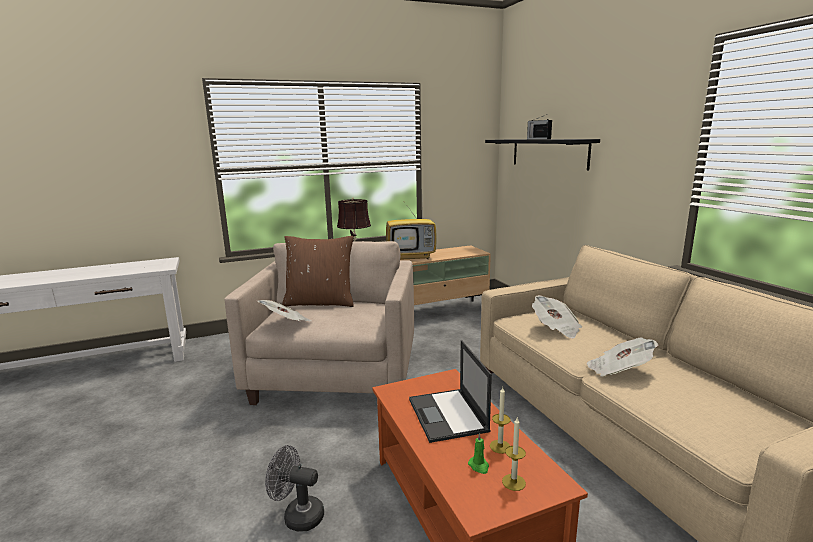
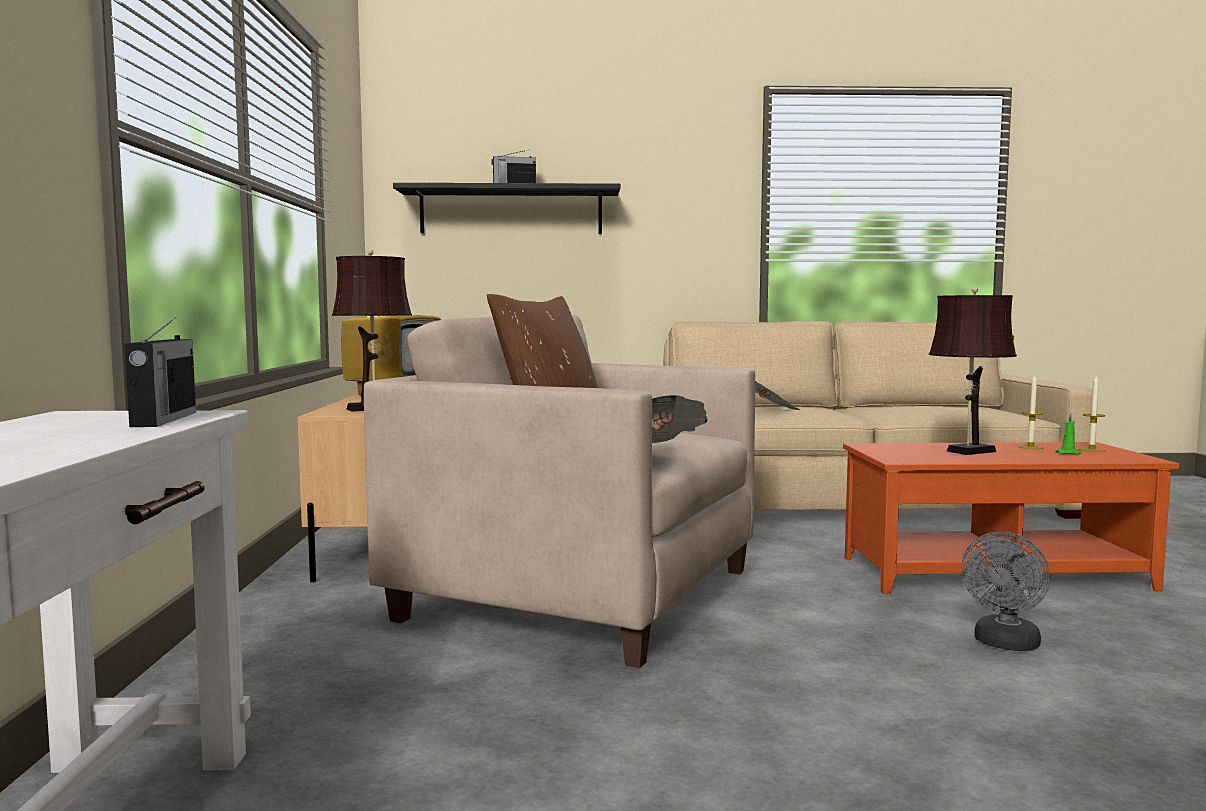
camera: 70 degrees left, 10 degrees down
laptop [409,340,492,443] -> brown table lamp [929,287,1017,455]
newspaper [586,337,659,377] -> none
none -> radio [125,318,196,427]

